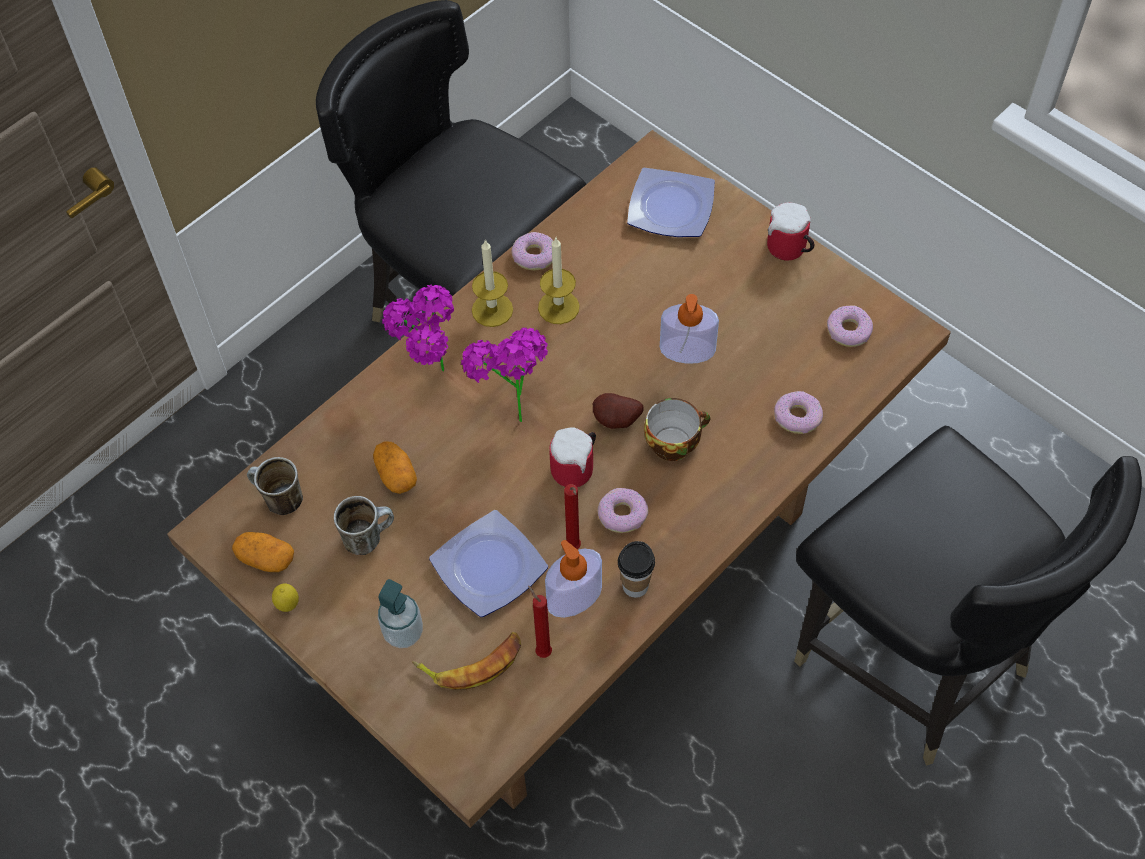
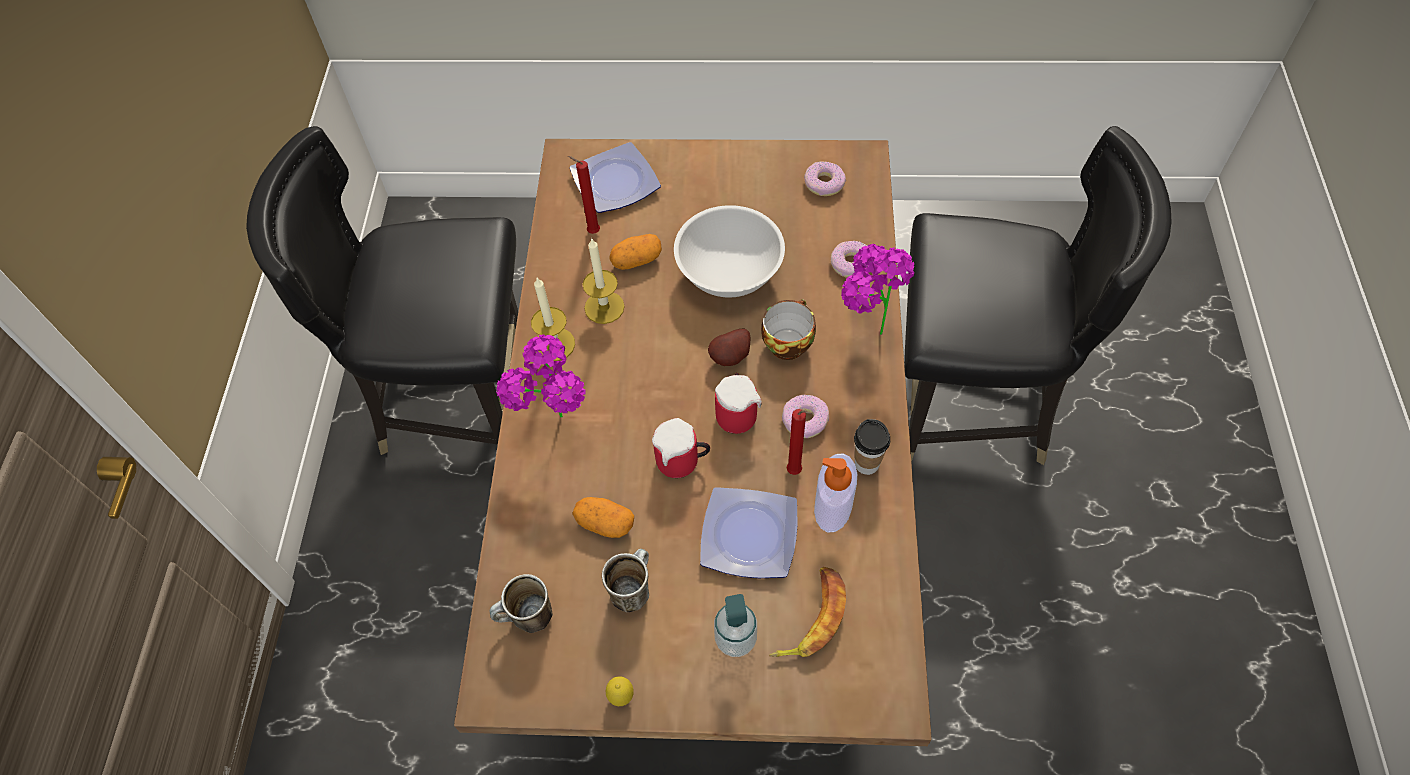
camera: 40 degrees left, 0 degrees up
potato [232,532,294,572] -> potato moved to [609,234,662,270]
potted plant [461,328,548,422] -> potted plant moved to [841,244,914,335]
donut [512,232,553,270] -> none
red candle [528,586,552,658] -> red candle moved to [568,156,600,234]
soap dispenser [660,294,719,364] -> white bowl [674,205,785,298]
mug [767,202,814,260] -> mug moved to [652,418,710,478]

